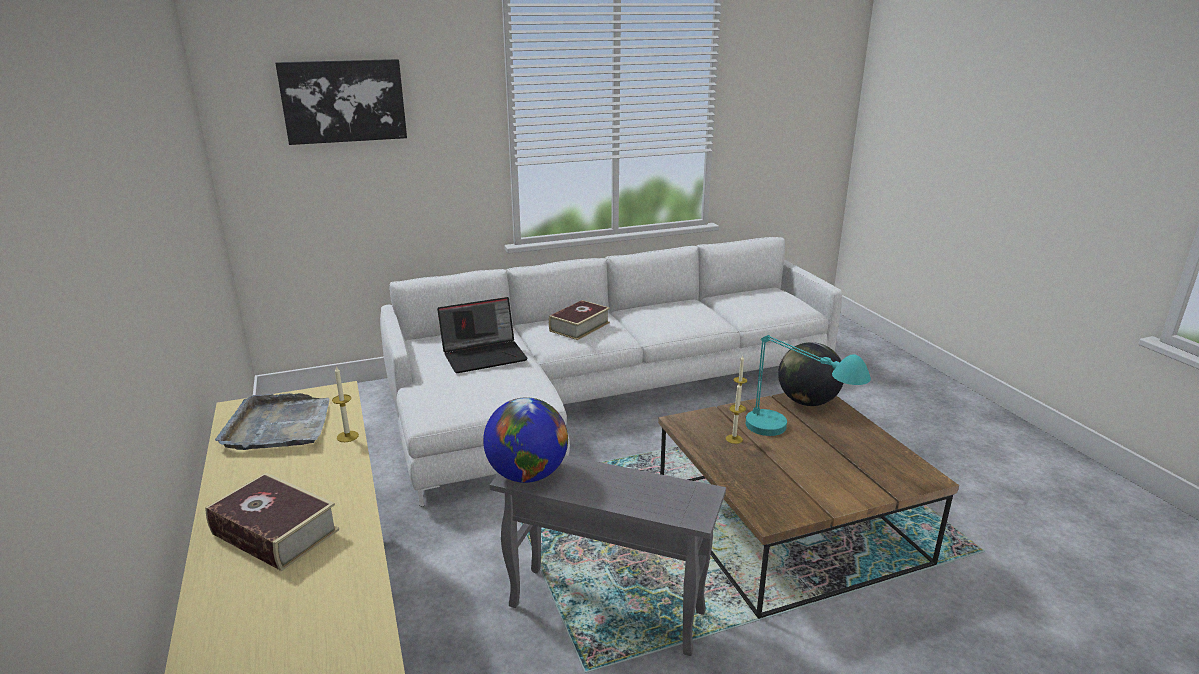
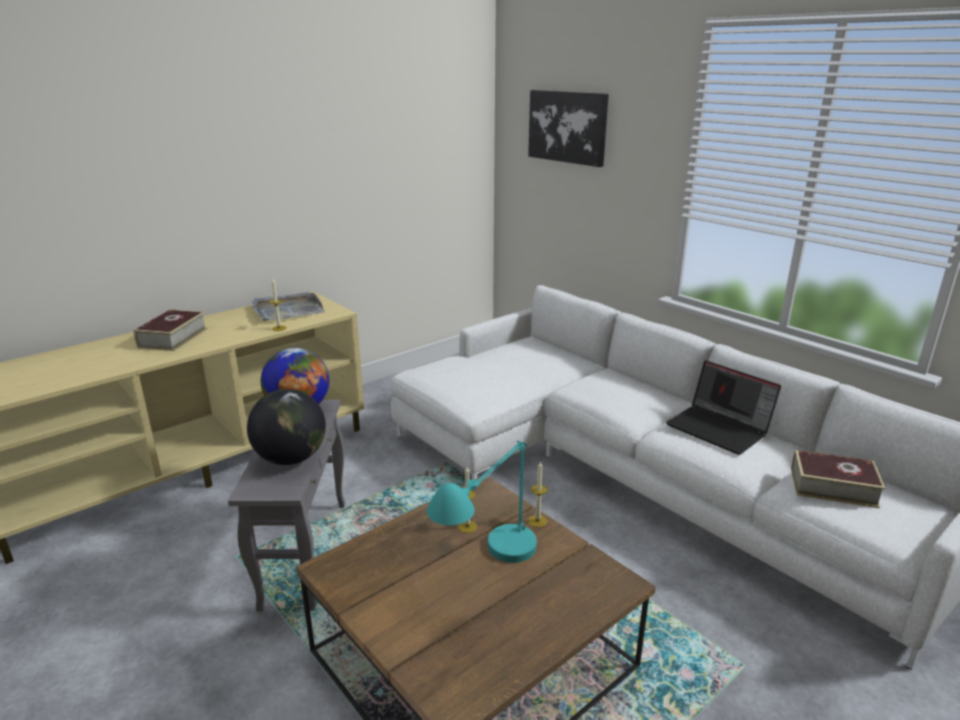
camera: 70 degrees right, 0 degrees up
laptop [437,297,528,373] -> laptop moved to [666,360,781,455]
book [549,300,610,340] -> book moved to [791,450,885,508]
globe [778,342,843,406] -> globe moved to [247,389,326,465]

